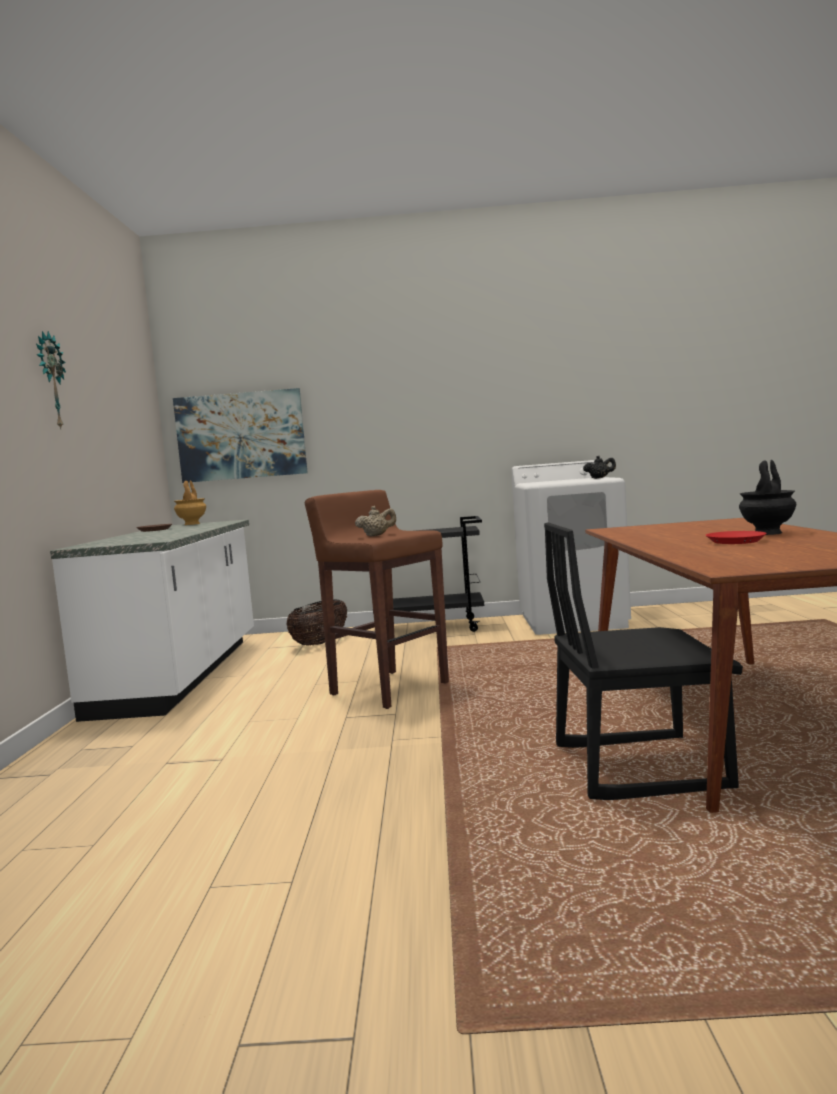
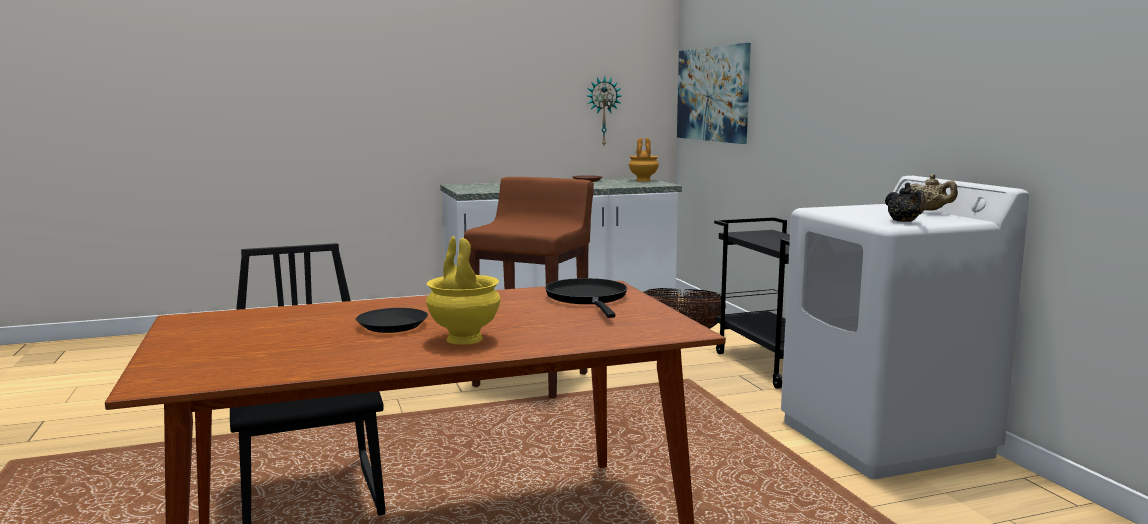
camera: 70 degrees right, 5 degrees up
wall clock [36,331,66,429] -> wall clock moved to [587,76,621,145]
beige teapot [355,506,396,537] -> beige teapot moved to [910,174,958,211]
red plate [706,531,767,544] -> black plate [356,308,428,333]
black vase [739,460,796,535] -> yellow vase [426,236,501,345]
none -> black frying pan [545,278,627,318]

